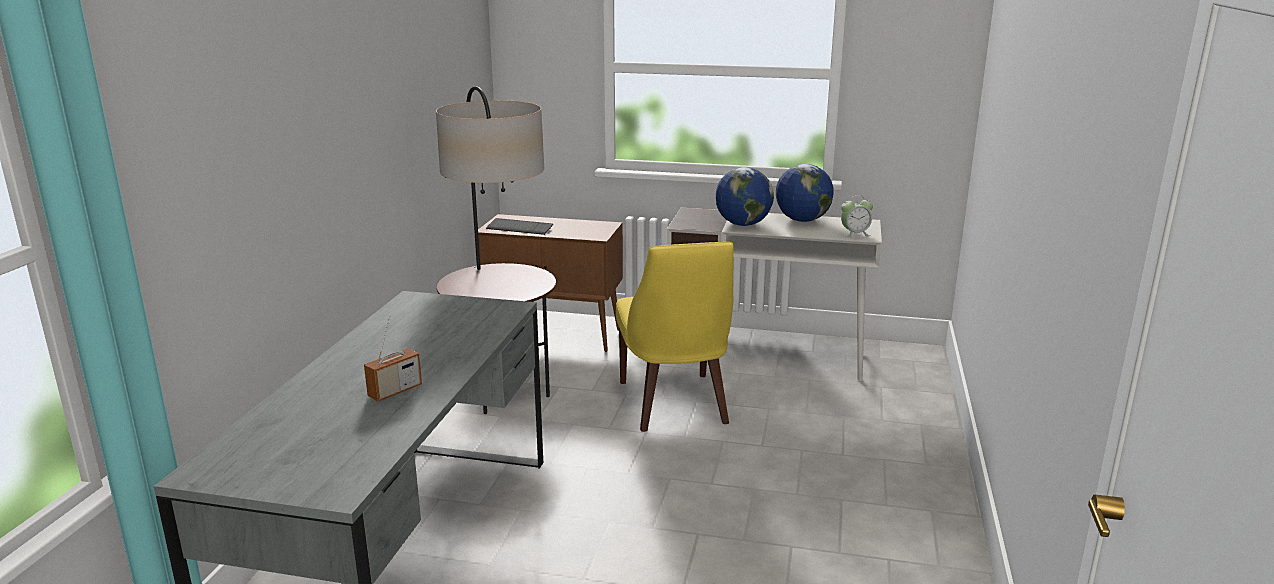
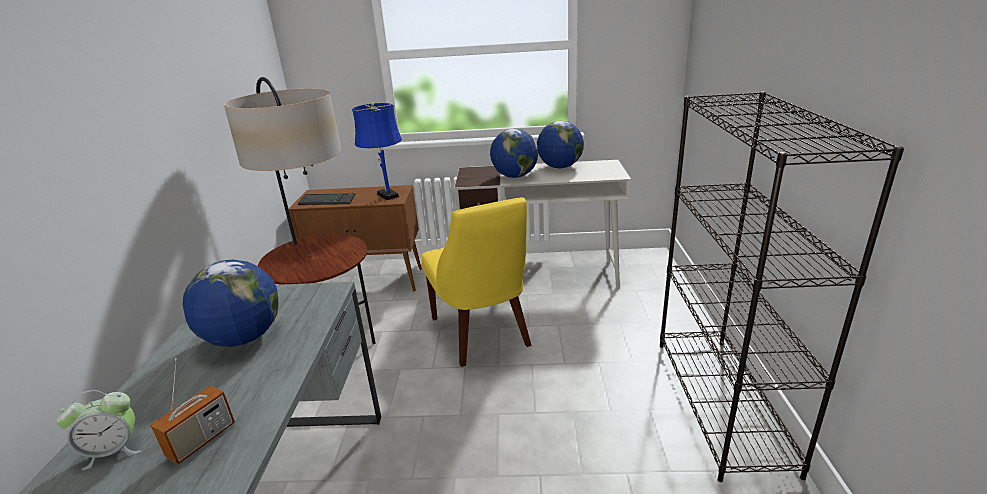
camera: 10 degrees left, 5 degrees up
alarm clock [841,195,873,238] -> alarm clock moved to [56,390,141,470]
none -> globe [183,260,278,347]
none -> blue table lamp [352,102,402,200]
none -> black bookcase [660,92,904,482]

